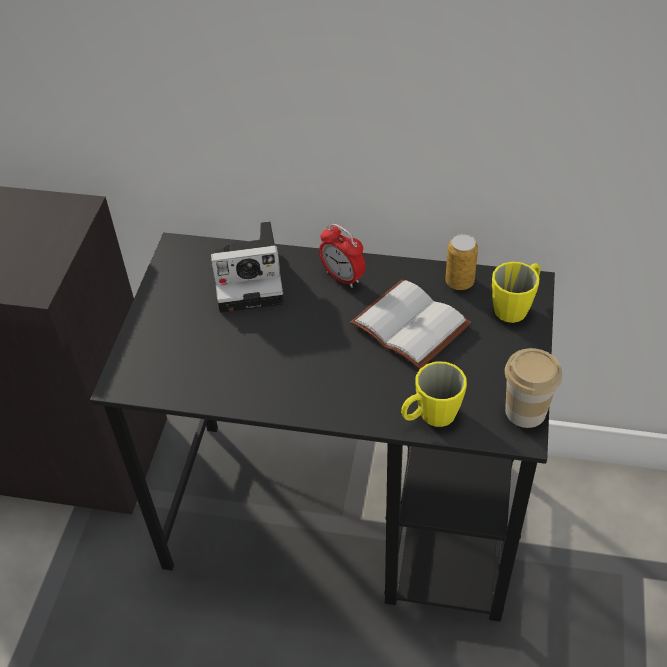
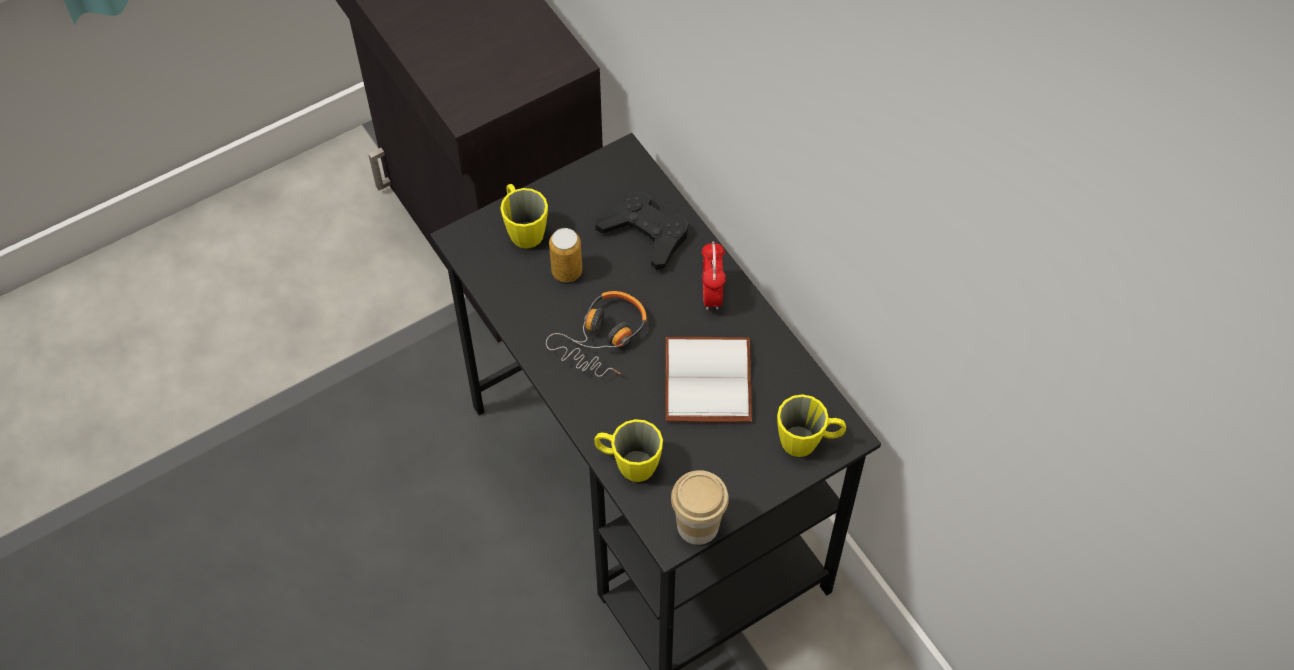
camera: 45 degrees right, 10 degrees up
camera [211,221,284,313] -> black game controller [595,191,688,270]
can [445,234,478,290] -> can moved to [549,228,582,282]
none -> yellow mug [500,184,548,248]
none -> headphones [546,291,647,377]

